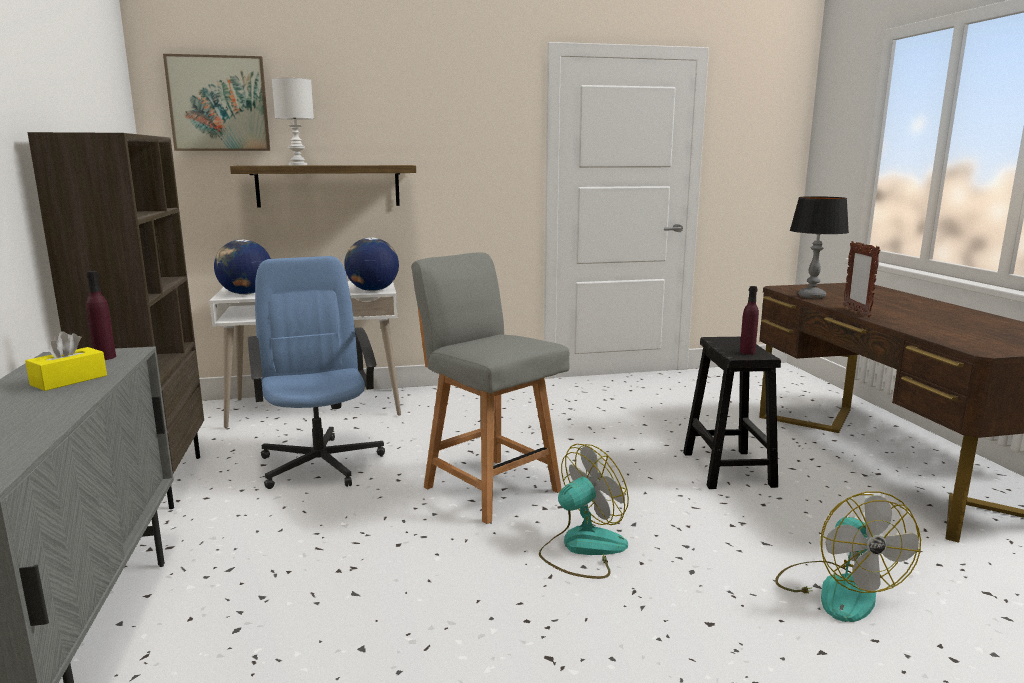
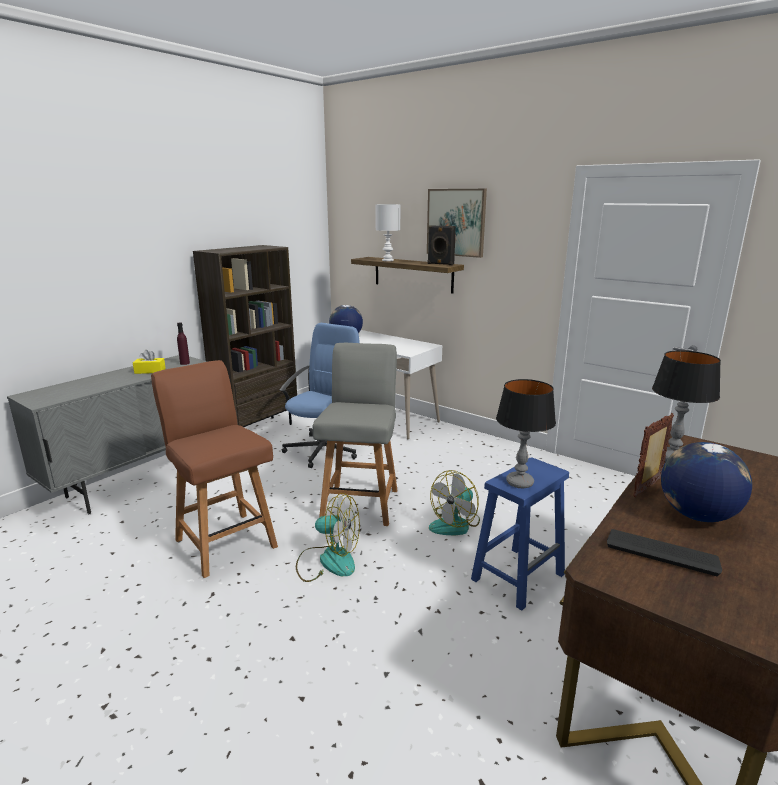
camera: 50 degrees right, 5 degrees up
picture [163,54,270,151] -> picture moved to [427,189,487,258]
globe [345,237,399,291] -> globe moved to [661,442,752,522]
black stool [683,337,781,489] -> blue stool [471,457,569,610]
purple bottle [740,286,759,355] -> table lamp [496,379,556,488]
fan [775,491,921,622] -> fan moved to [429,470,480,535]
none -> brown chair [151,360,278,578]
none -> black speaker [427,225,456,265]
none -> keyboard [607,529,722,576]

